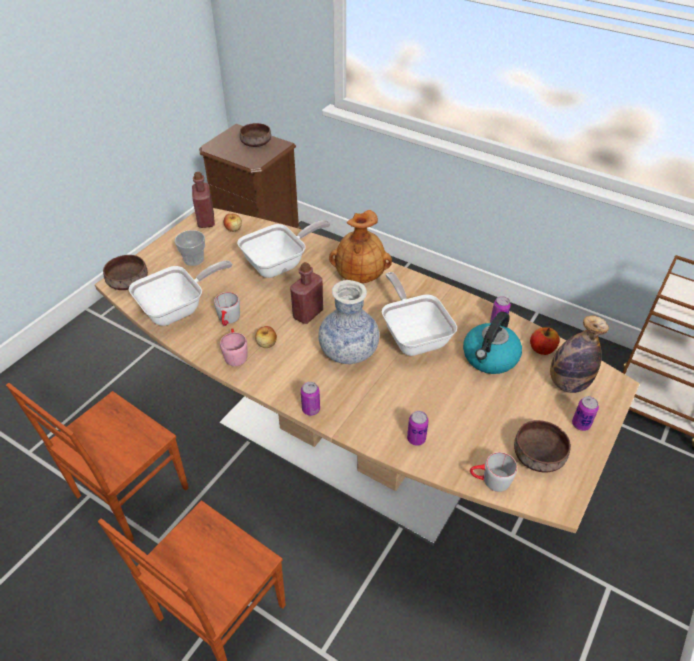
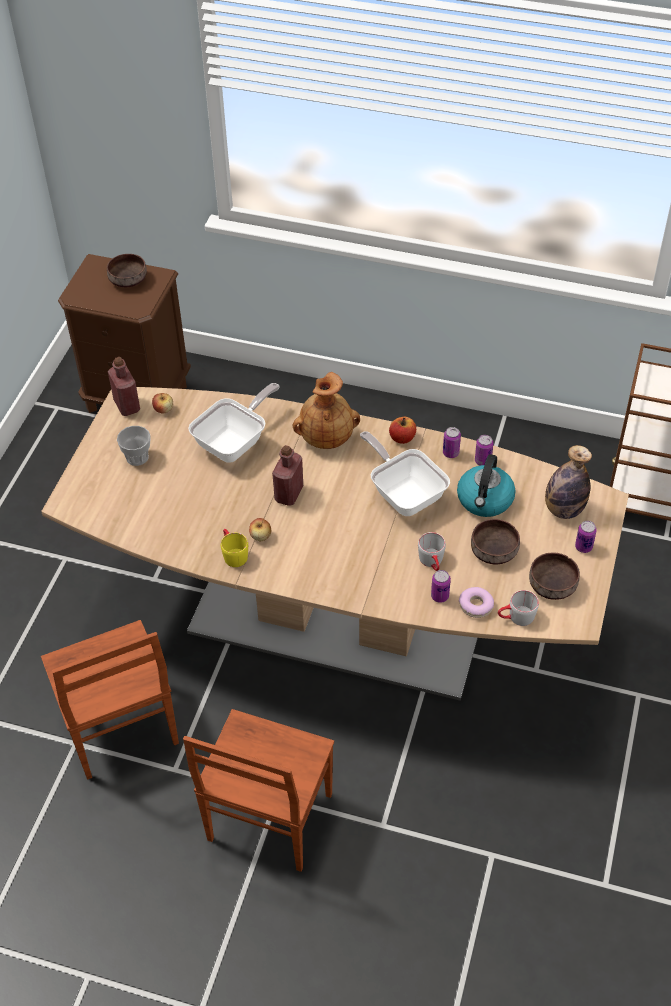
camera: 15 degrees left, 5 degrees up
brown chair [6,383,189,542] -> brown chair turned 45 degrees counterclockwise [41,620,179,780]
brown bowl [103,255,148,290] -> brown bowl moved to [471,519,520,565]
frying pan [128,260,232,326] -> none
grey mug [214,292,240,326] -> grey mug moved to [418,532,446,571]
pink mug [220,328,247,366] -> yellow mug [221,529,248,567]
can [301,382,320,416] -> can moved to [443,427,461,458]
vase [318,280,379,364] -> none
apple [530,327,559,355] -> apple moved to [389,417,416,444]
none -> donut [459,587,494,618]

